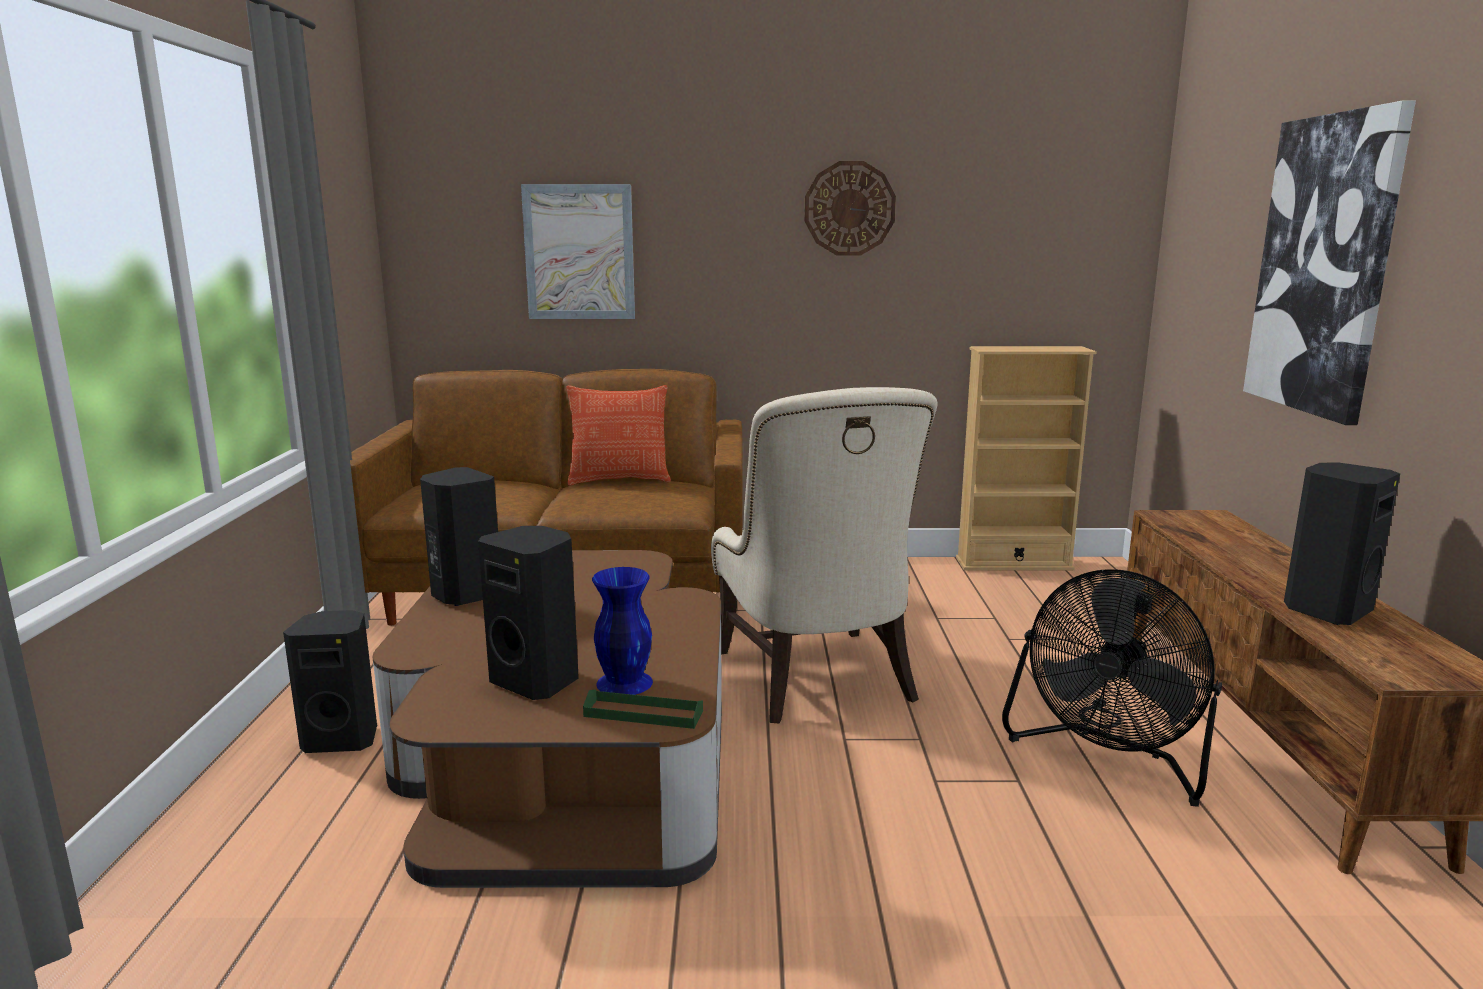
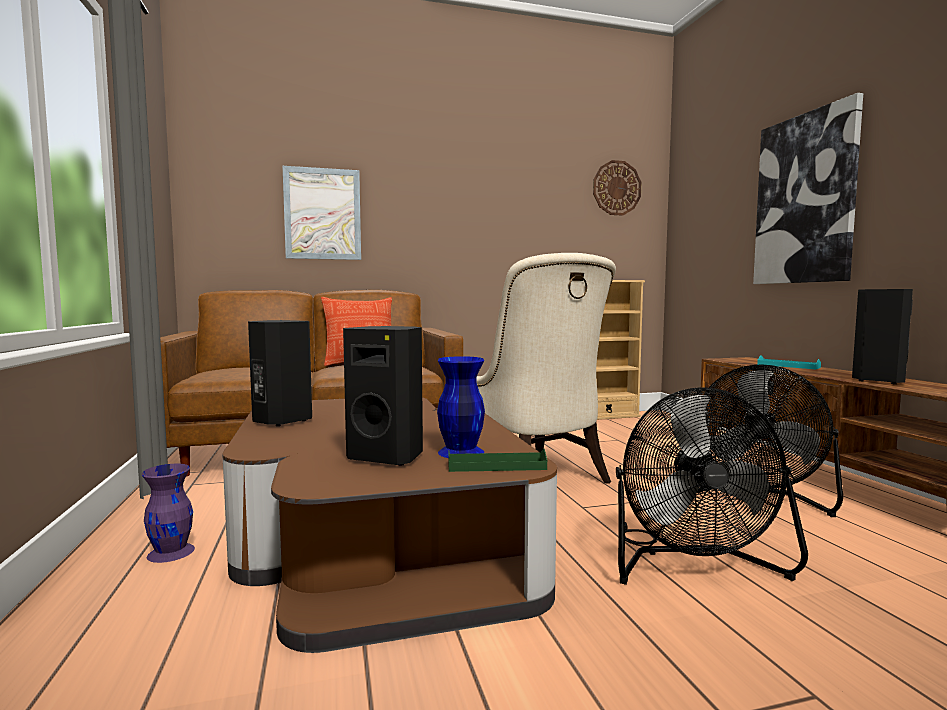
camera: 15 degrees left, 10 degrees down
black speaker [283,610,377,753] -> purple vase [142,464,195,563]
wall clock [804,161,896,256] -> wall clock moved to [593,160,641,216]
none -> black fan [616,387,808,585]
none -> turquoise tray [757,355,821,369]

